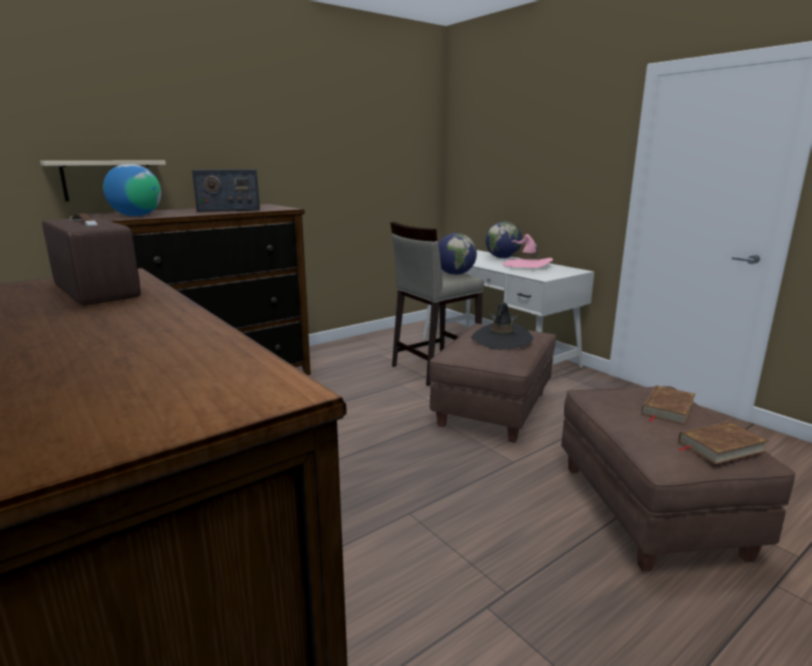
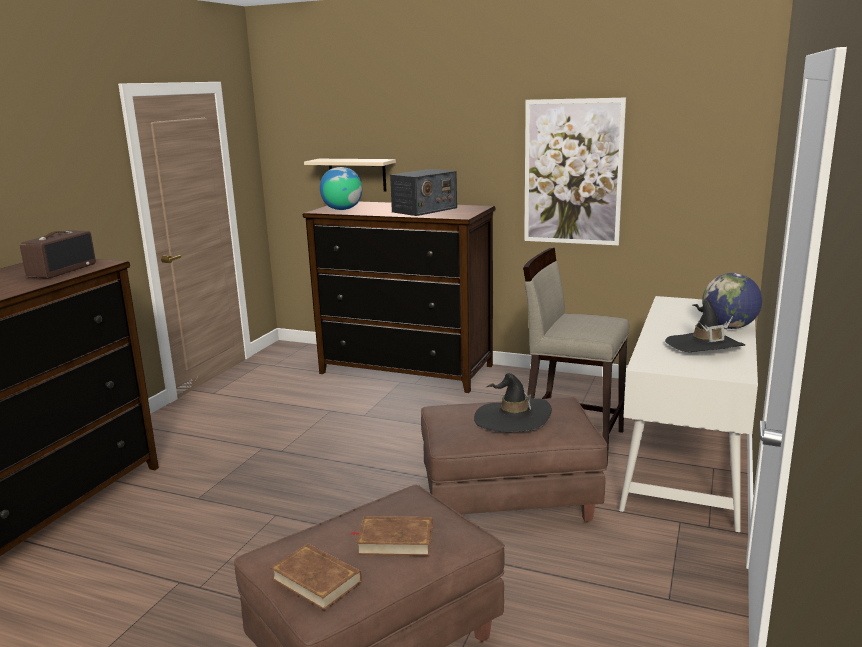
camera: 60 degrees right, 0 degrees up
radio [192,169,260,212] -> radio turned 90 degrees counterclockwise [390,169,457,216]
globe [438,233,477,275] -> none
pink hat [502,234,553,268] -> black hat [665,299,745,352]
none -> picture [524,98,626,245]

